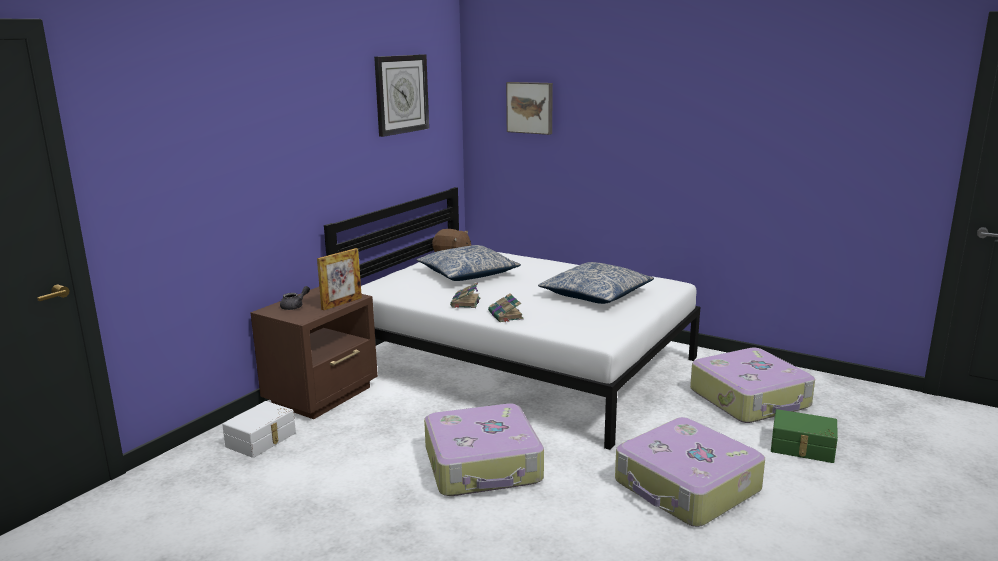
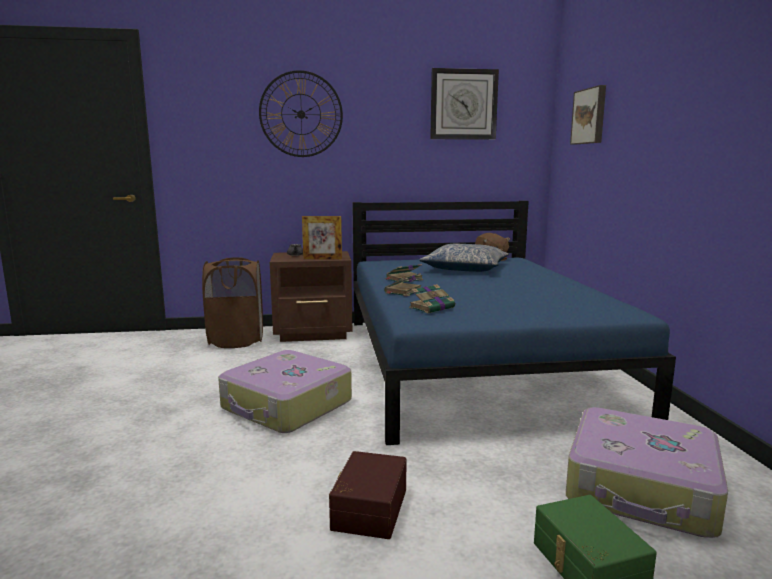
camera: 50 degrees right, 5 degrees down
white storage box [222,401,296,458] -> brown laundry basket [202,257,263,348]
white bed [324,187,700,450] -> blue bed [352,201,676,445]
pillow [538,262,654,304] -> none
suitcase [615,417,765,527] -> brown storage box [329,451,406,539]
none -> wall clock [259,70,343,157]
none -> book [409,284,455,313]

